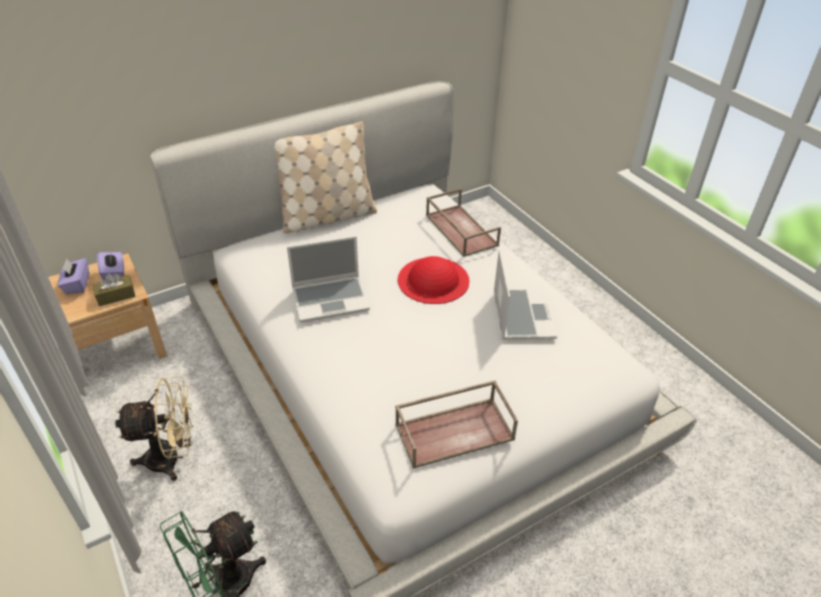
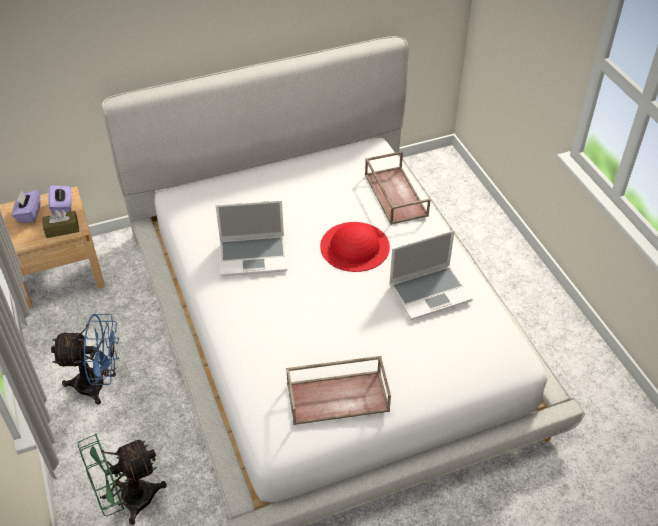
camera: 10 degrees right, 5 degrees up
beige fan [115,376,194,481] -> blue fan [51,314,119,405]
beige pillow [275,121,377,233] -> none
laptop [493,250,557,339] -> laptop turned 60 degrees clockwise [389,230,473,320]

